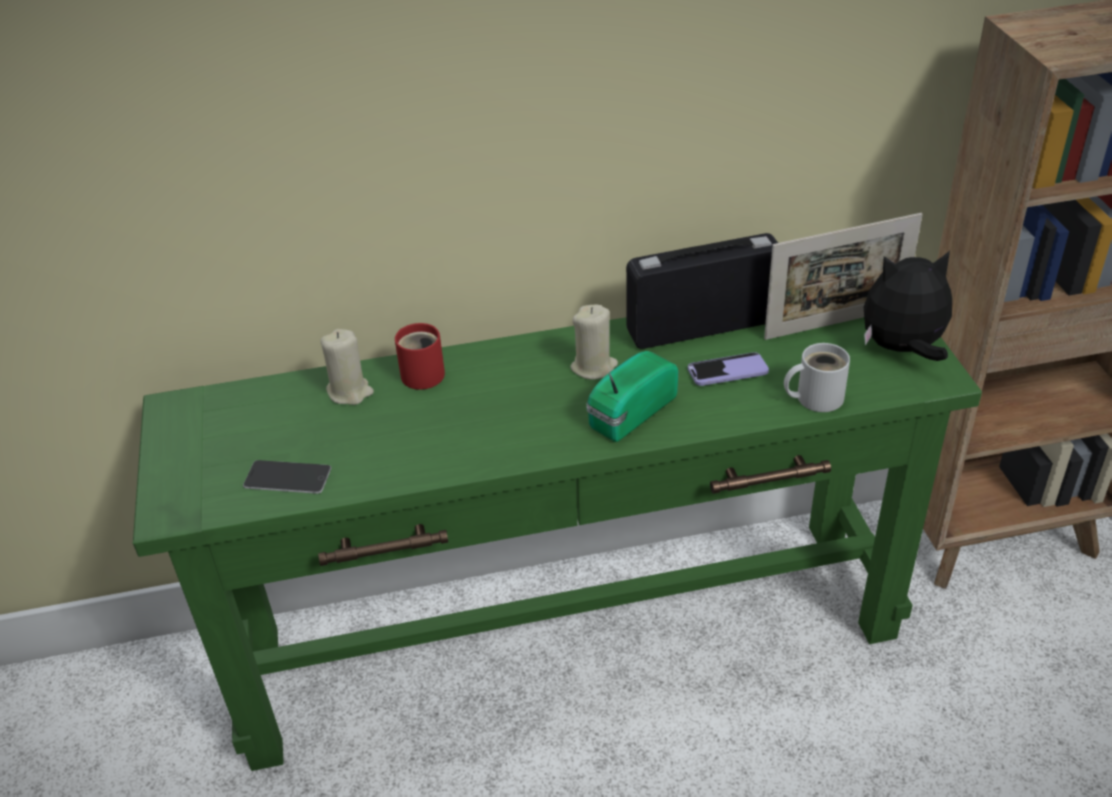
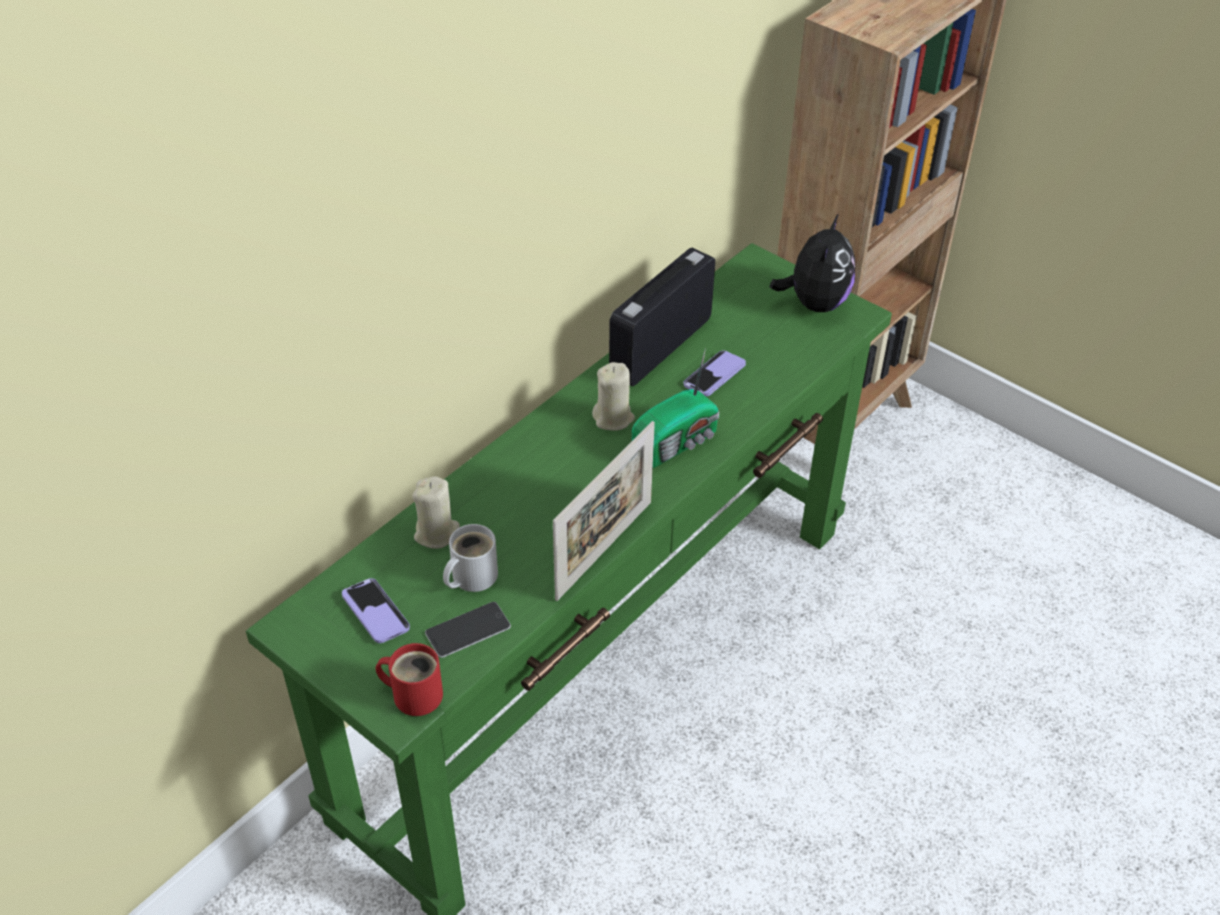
camera: 40 degrees left, 5 degrees up
red mug [395,323,445,390] -> red mug moved to [376,643,443,716]
radio [586,351,679,442] -> radio turned 135 degrees counterclockwise [632,348,720,468]
picture frame [764,213,923,340] -> picture frame moved to [553,421,655,601]
white mug [784,343,850,412] -> white mug moved to [443,524,498,592]
plush toy [864,251,952,361] -> plush toy turned 150 degrees clockwise [770,214,855,312]
none -> phone [342,578,410,643]

